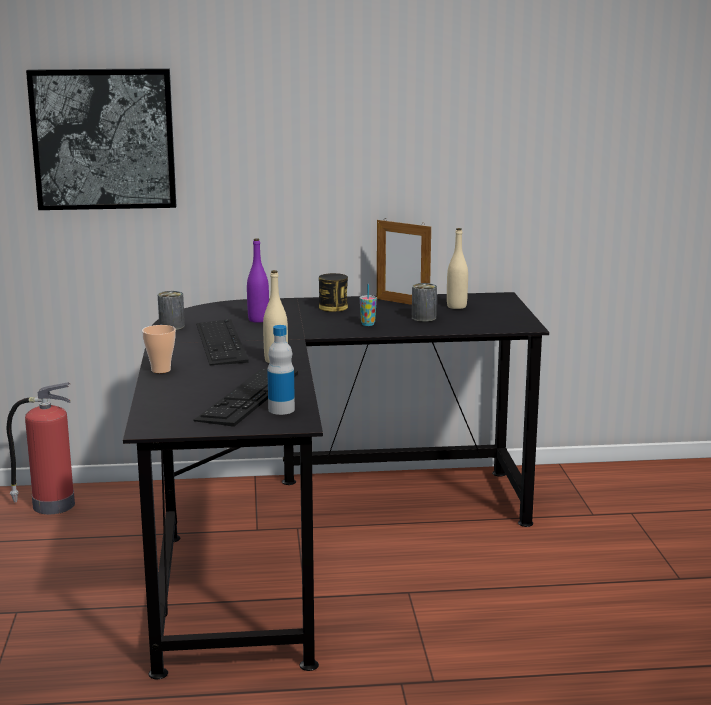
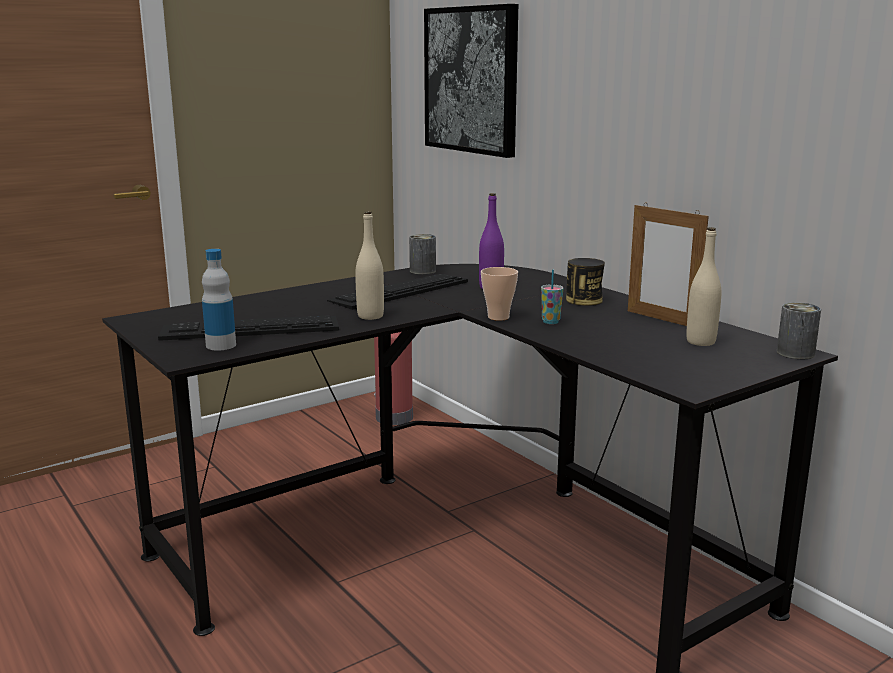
camera: 60 degrees right, 0 degrees up
cup [142,325,176,373] -> cup moved to [481,267,518,321]
picture frame [377,218,431,305] -> picture frame turned 45 degrees counterclockwise [628,203,709,326]
can [412,283,437,322] -> can moved to [777,302,821,359]

